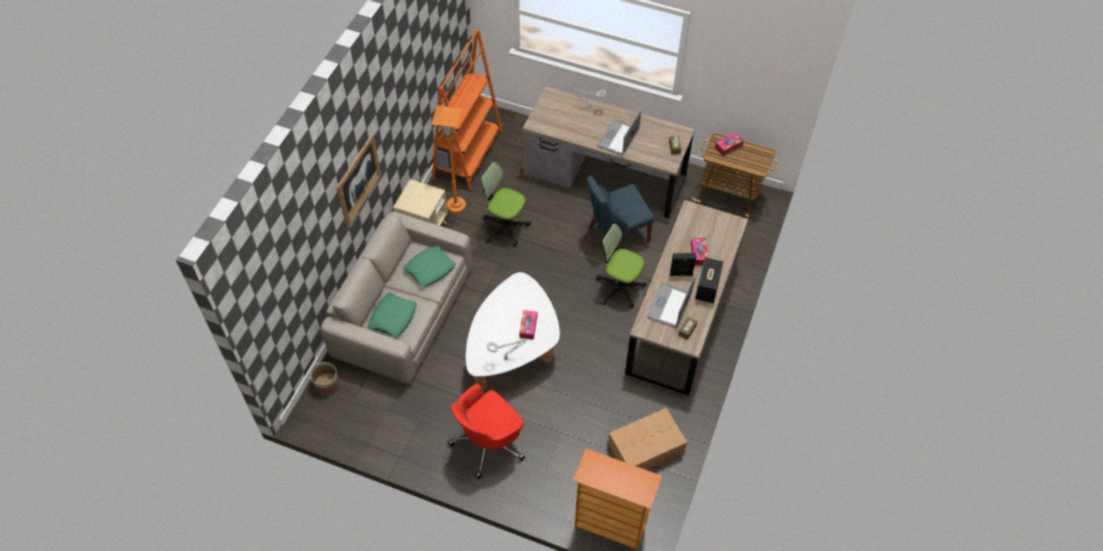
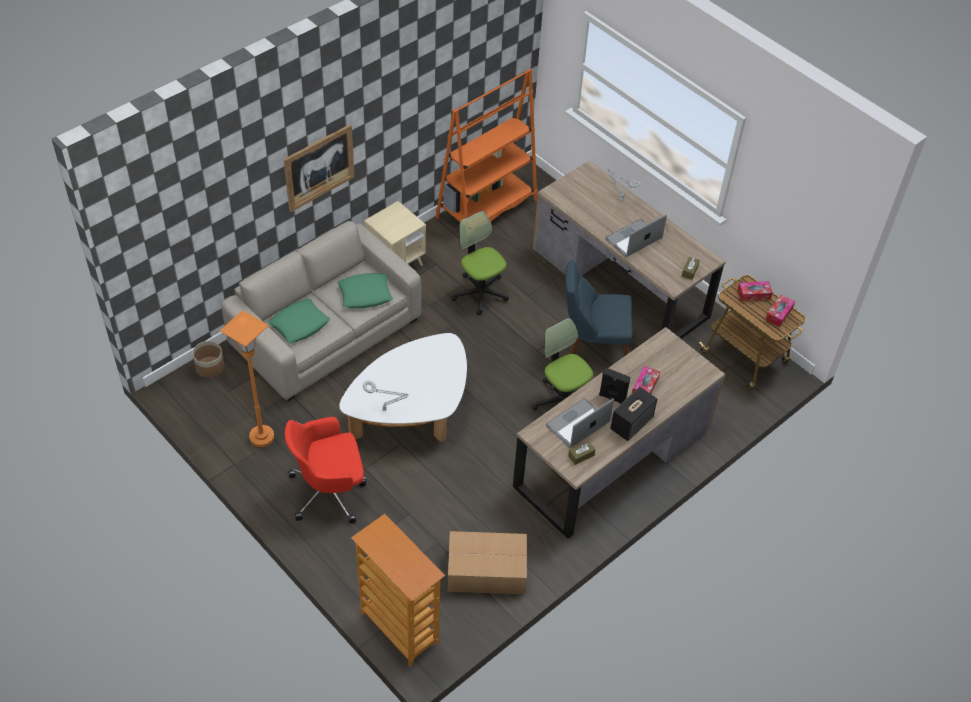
camera: 25 degrees right, 5 degrees down
orange floor lamp [431,105,466,214] -> orange floor lamp moved to [220,310,274,447]
tissue box [519,310,537,340] -> tissue box moved to [765,295,795,327]

